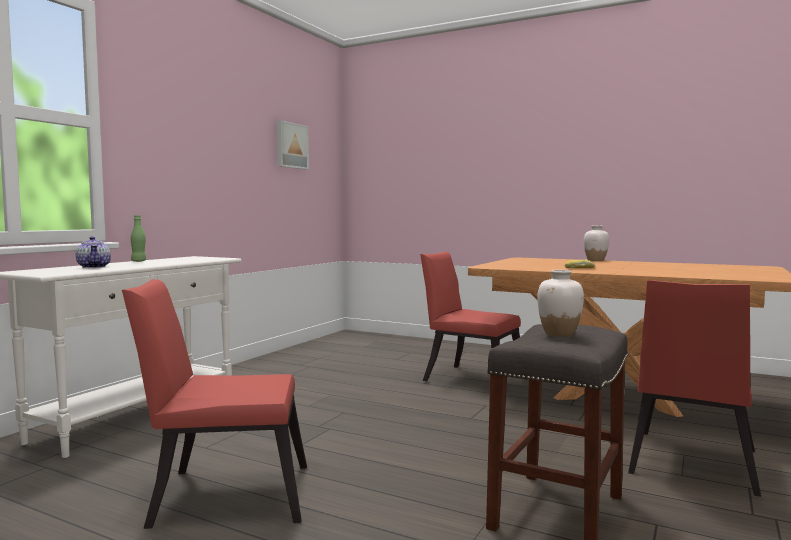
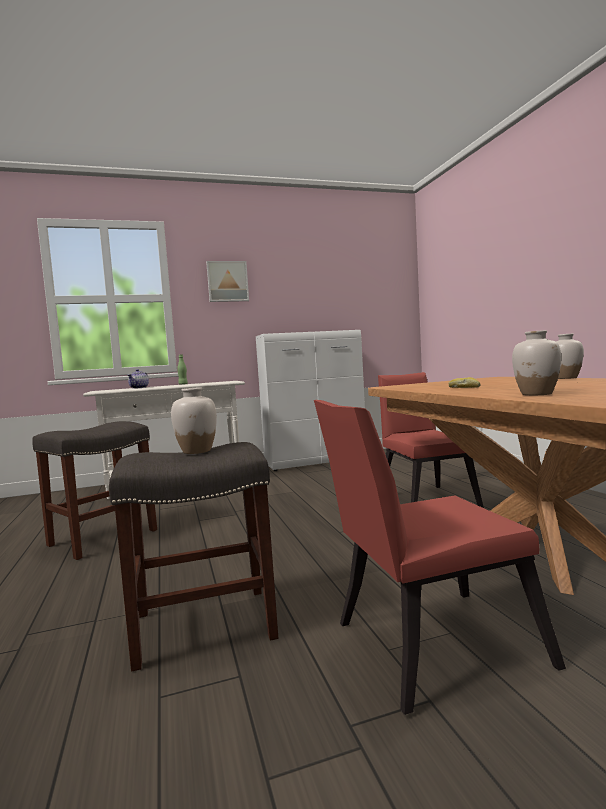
camera: 45 degrees right, 0 degrees up
red chair [122,279,307,529] -> grey stool [32,421,157,560]
picture [276,120,309,170] -> picture moved to [206,261,249,302]
none -> white cabinet [256,330,365,471]
none -> white vase [512,330,561,395]

